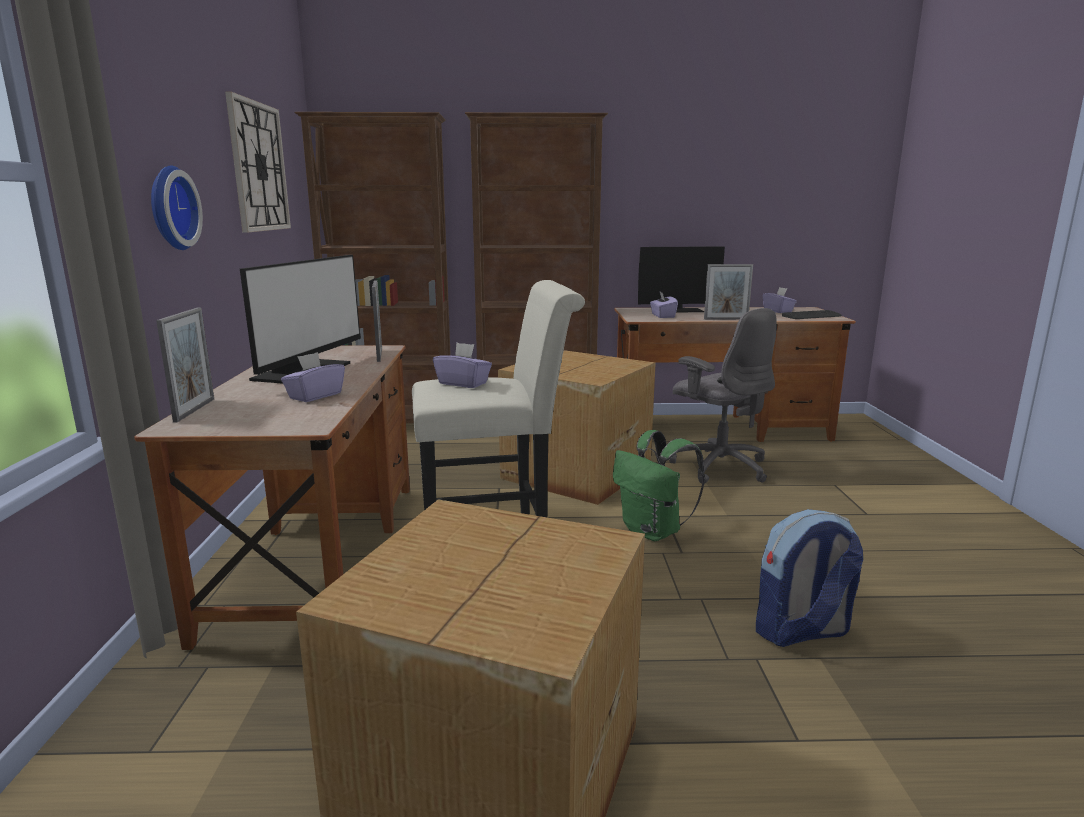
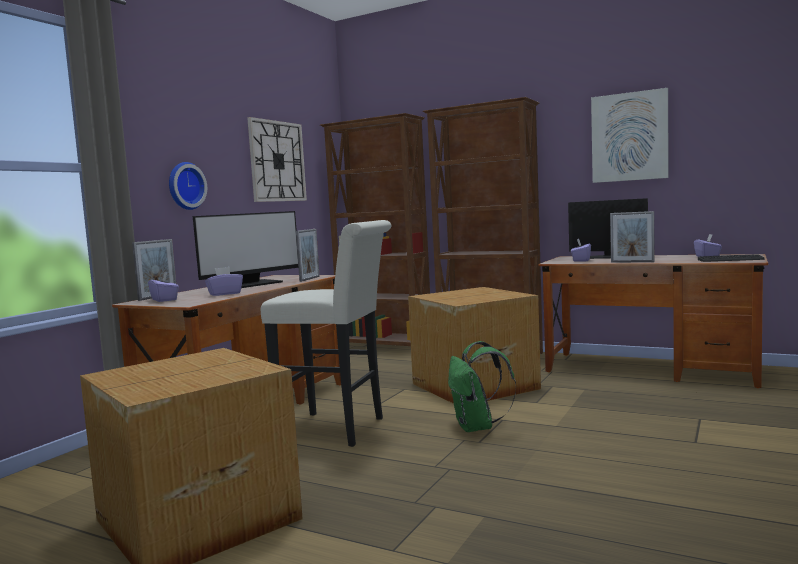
camera: 30 degrees right, 10 degrees down
purple tissue box [433,343,492,388] -> purple tissue box moved to [148,273,179,302]
grey office chair [669,308,776,484] -> none
backpack [756,509,863,647] -> none
none -> picture [591,88,669,183]

